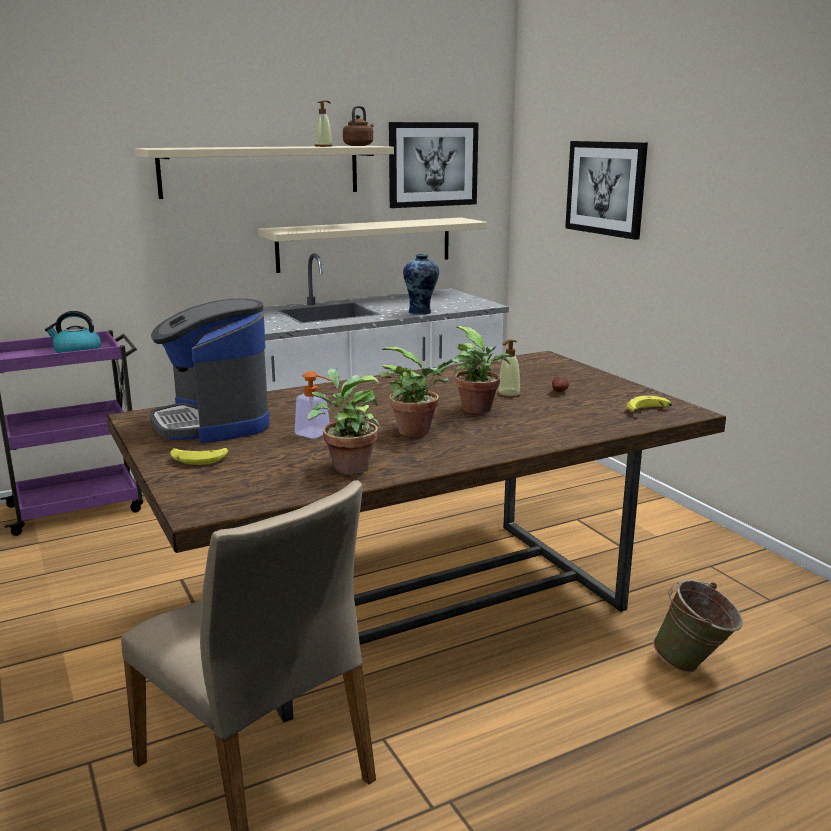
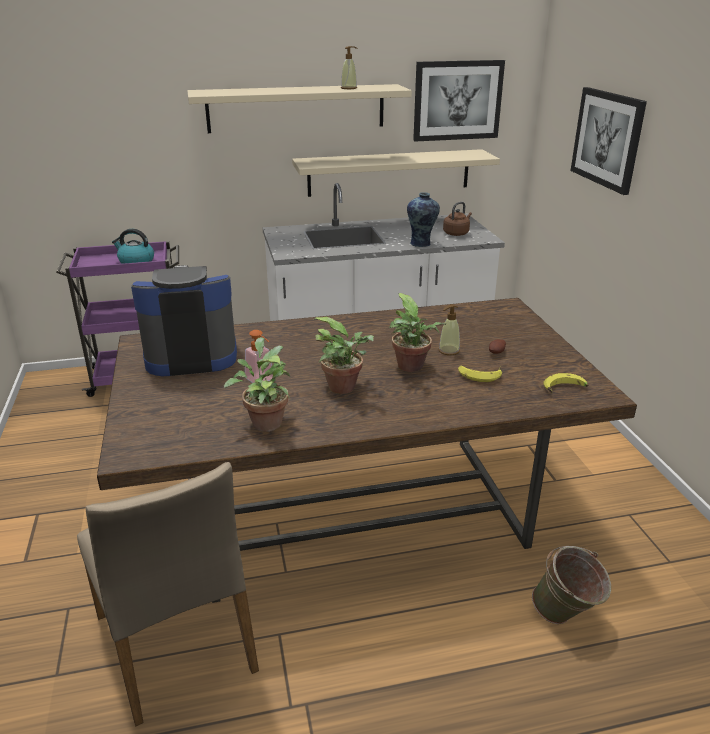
camera: 15 degrees right, 10 degrees up
coffee machine [150,298,270,443] -> coffee machine turned 90 degrees clockwise [131,265,237,376]
banana [170,445,229,465] -> banana moved to [458,365,502,382]
brown kettle [343,106,374,146] -> brown kettle moved to [443,201,472,236]

